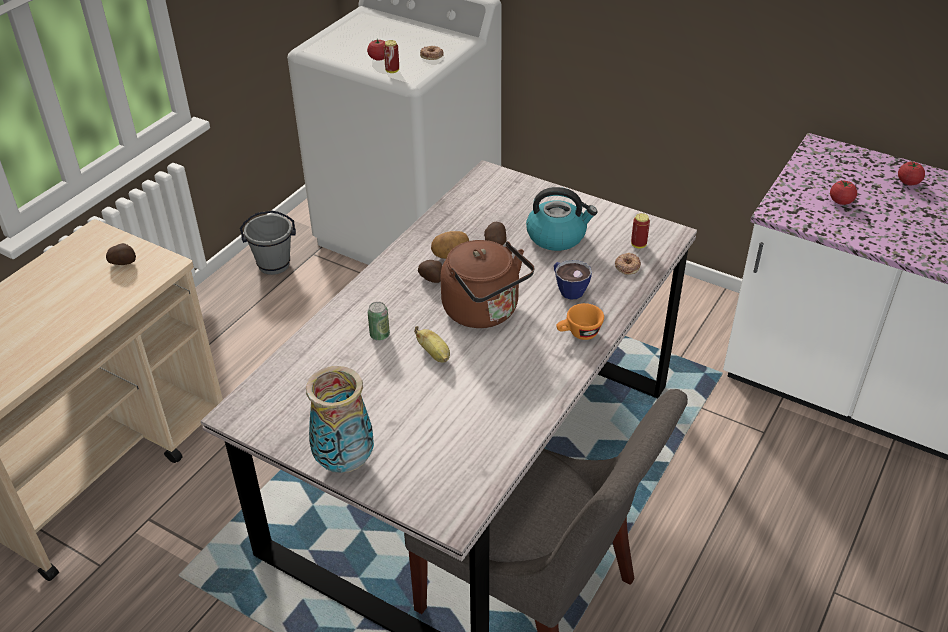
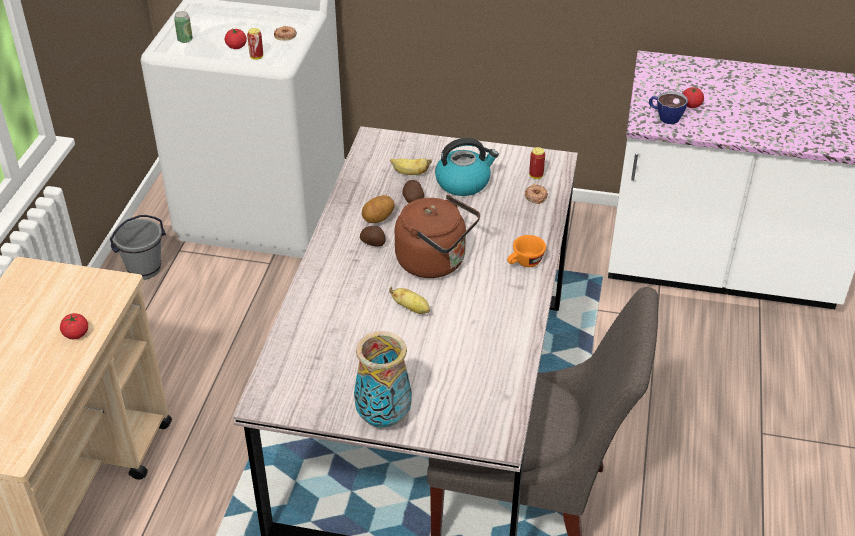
camera: 20 degrees left, 0 degrees up
potato [106,243,136,265] -> none
can [367,302,390,341] -> can moved to [174,11,193,43]
cup [554,260,592,300] -> cup moved to [649,91,688,124]
tomato [898,162,925,185] -> tomato moved to [60,313,88,339]
none -> banana [390,158,432,175]

